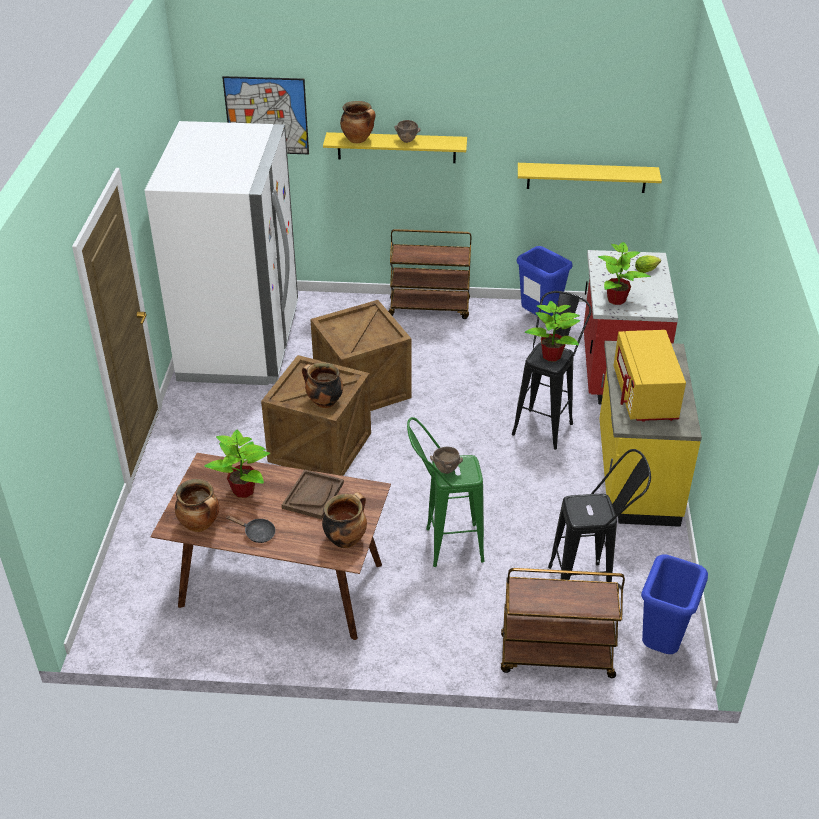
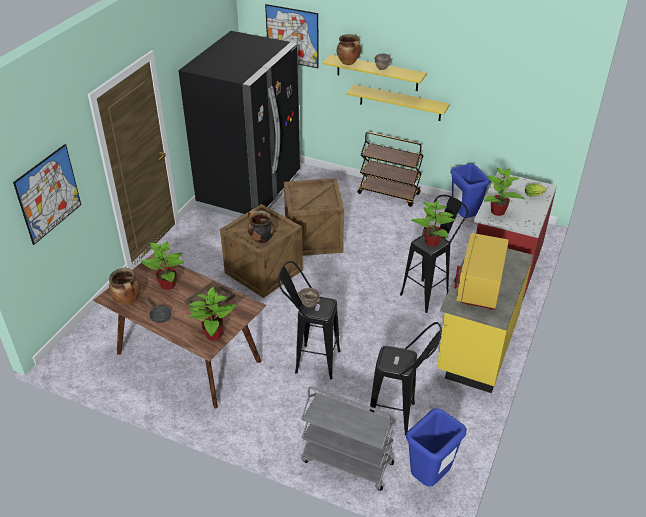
camera: 20 degrees right, 0 degrees up
white fridge [145,121,298,385] -> black fridge [178,31,300,218]
cooking pot [322,492,367,548] -> potted plant [188,286,237,341]
green stool [407,417,485,567] -> black stool [278,261,340,380]
brown cart [501,568,625,678] -> grey cart [301,386,395,491]
yellow shelf [518,163,662,193] -> yellow shelf moved to [346,84,450,121]
none -> picture [13,144,81,245]

